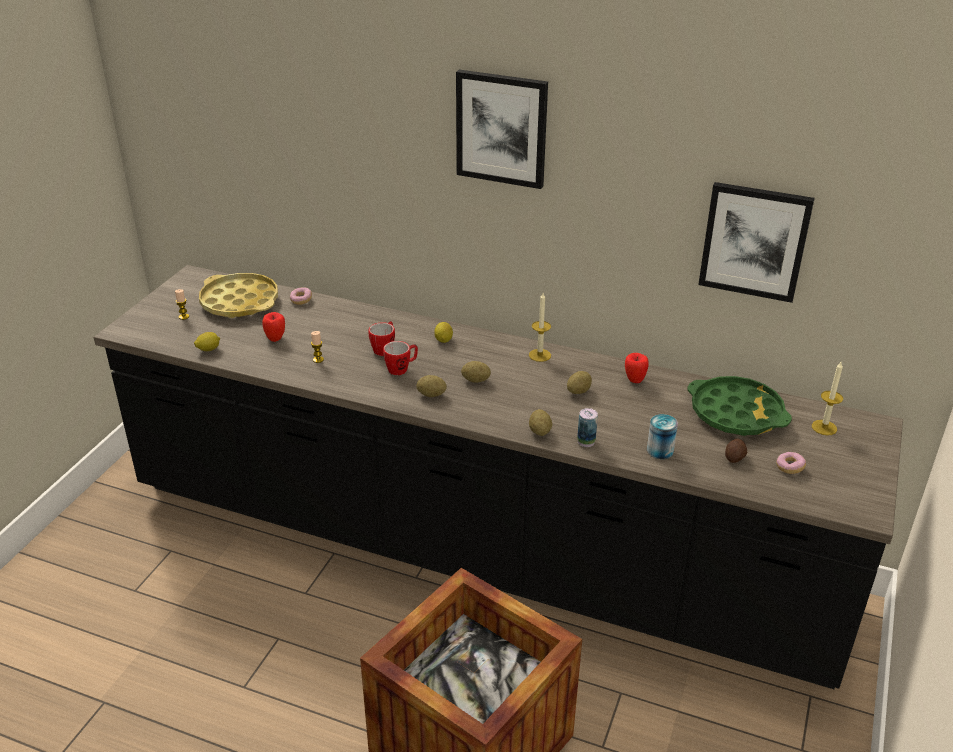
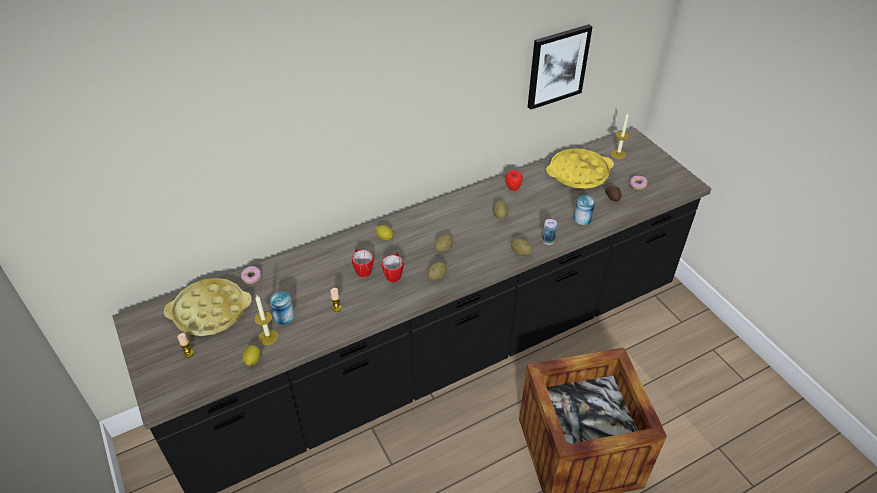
camera: 50 degrees left, 10 degrees up
apple [262,312,285,342] -> can [270,291,295,325]
picture [456,70,548,189] -> none
candle [529,293,551,362] -> candle moved to [254,296,278,345]
green tray [687,376,792,436] -> yellow tray [546,148,614,189]

